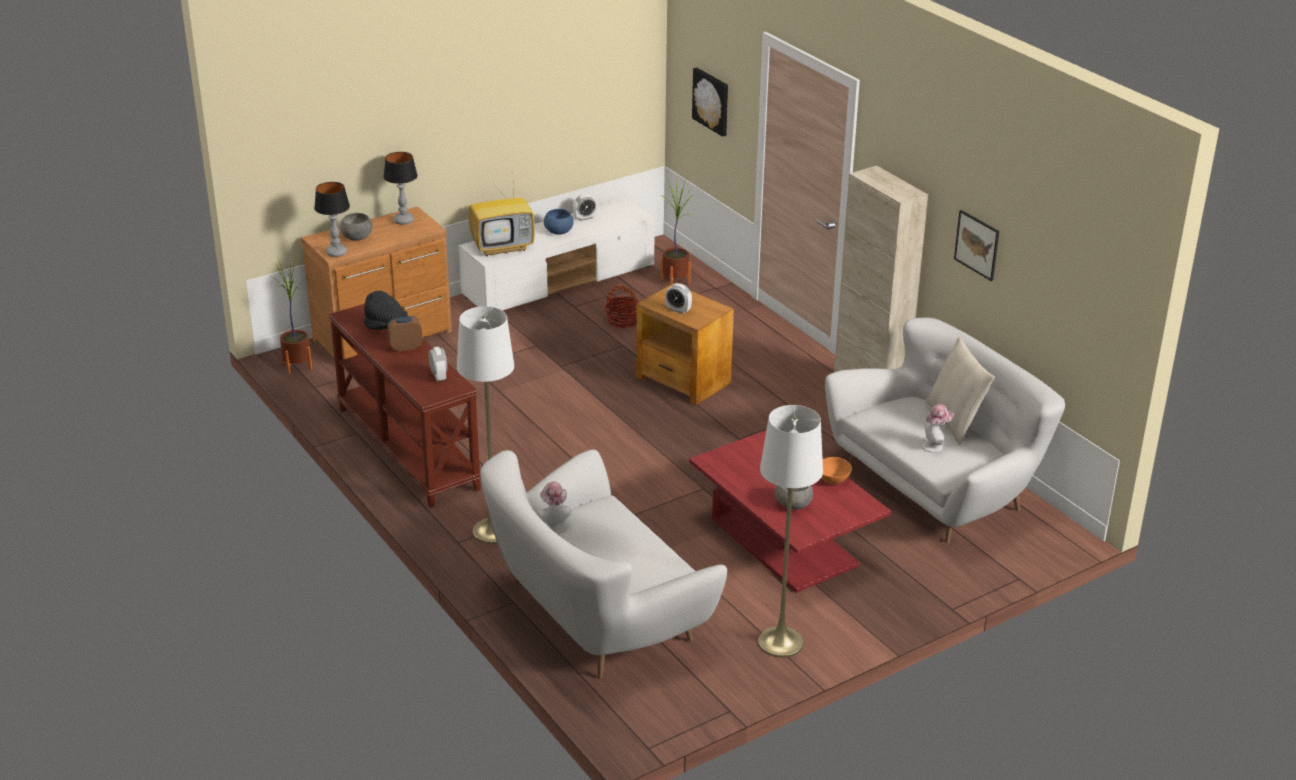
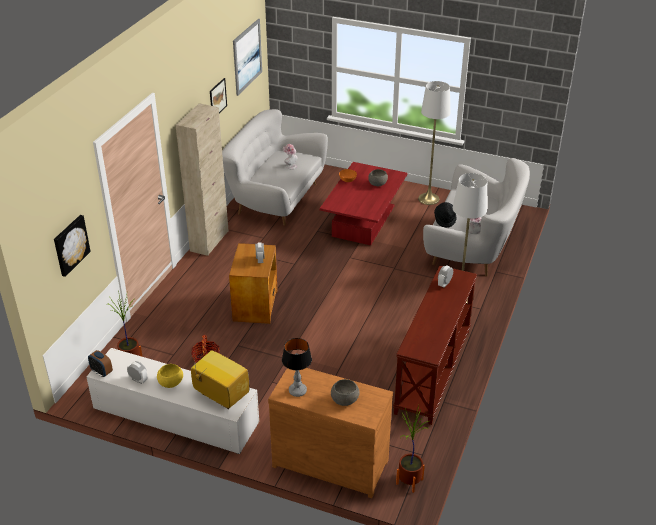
camera: 125 degrees left, 5 degrees up
table lamp [314,182,350,257] -> none
black hat [364,291,408,330] -> black hat moved to [434,202,457,228]
alarm clock [387,316,422,352] -> alarm clock moved to [88,350,113,377]
blue bowl [544,209,573,235] -> yellow bowl [157,364,183,388]
beige pillow [926,337,995,445] -> none
none -> picture [233,19,262,96]

